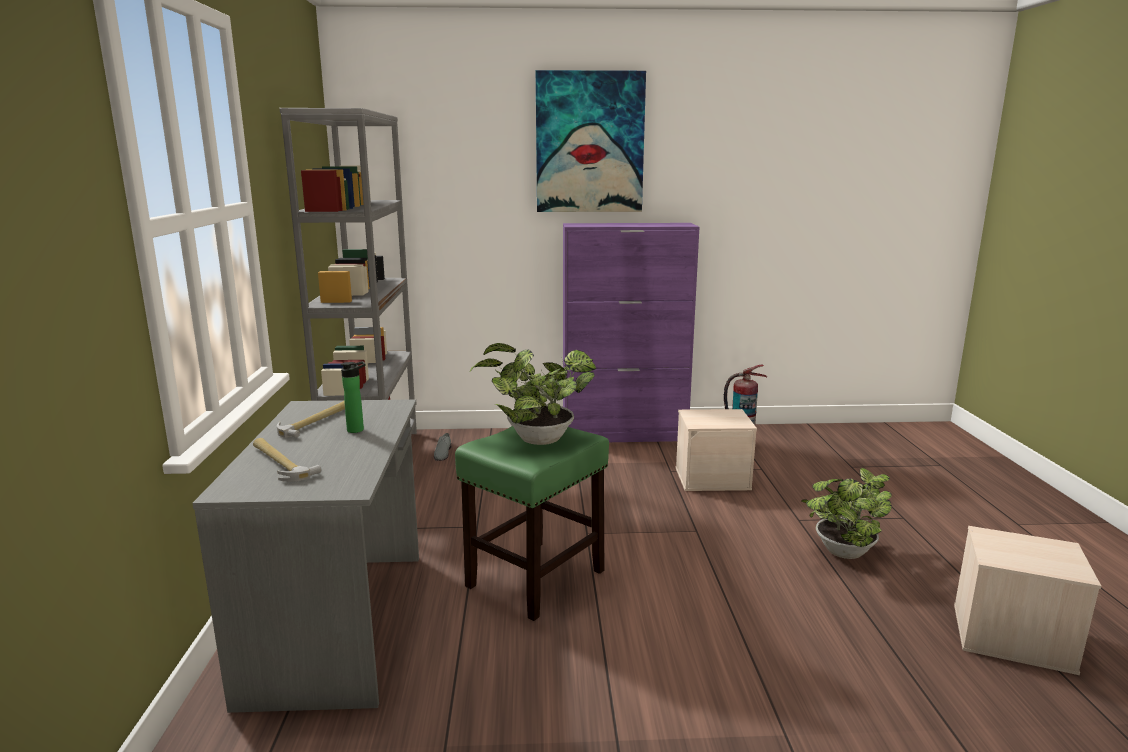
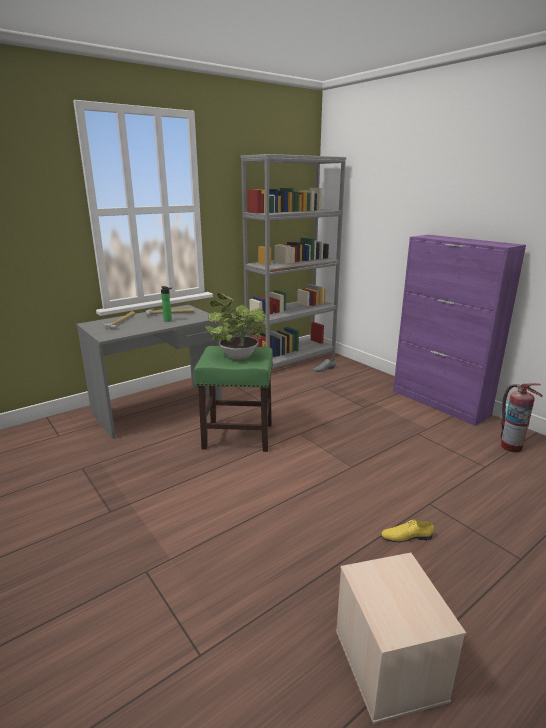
camera: 55 degrees right, 5 degrees up
picture [536,70,646,212] -> none
beige storage box [675,409,757,491] -> none
potted plant [801,468,892,559] -> yellow shoe [381,519,434,543]

